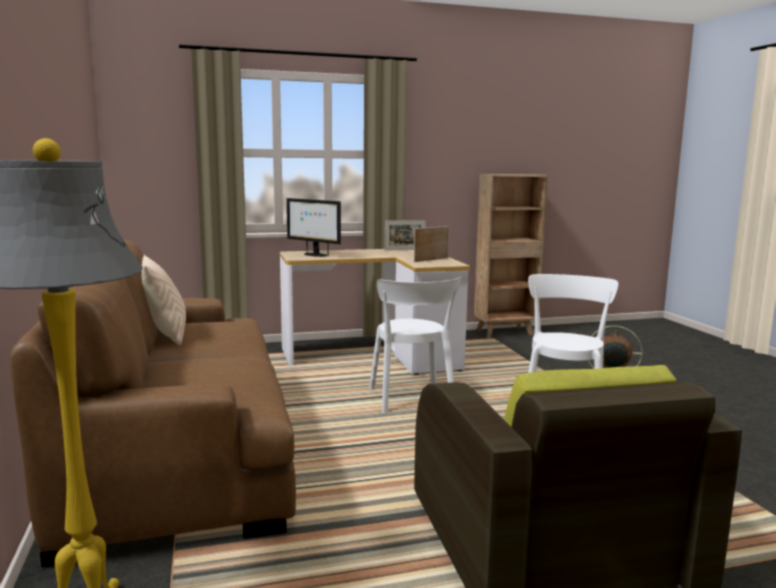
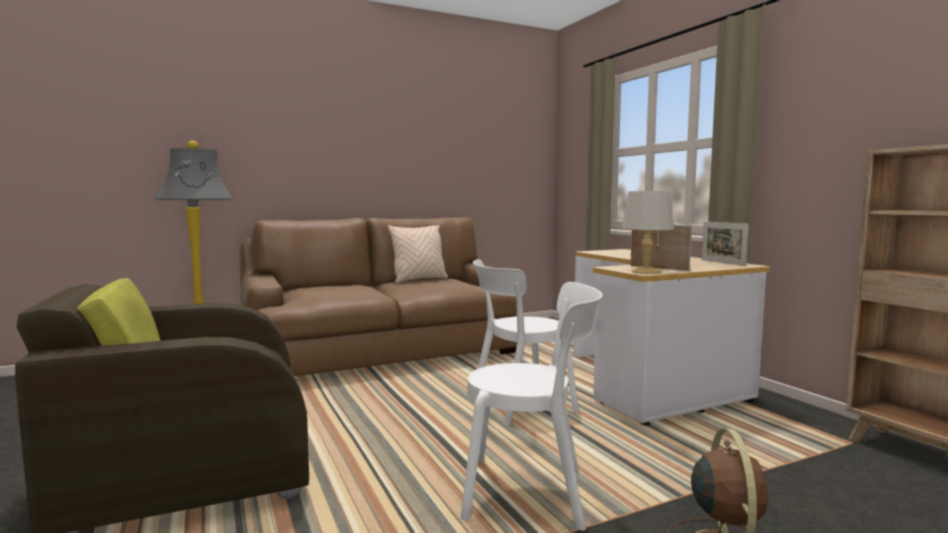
camera: 80 degrees right, 5 degrees down
monitor [287,198,341,257] -> none
none -> grey table lamp [622,191,674,274]

